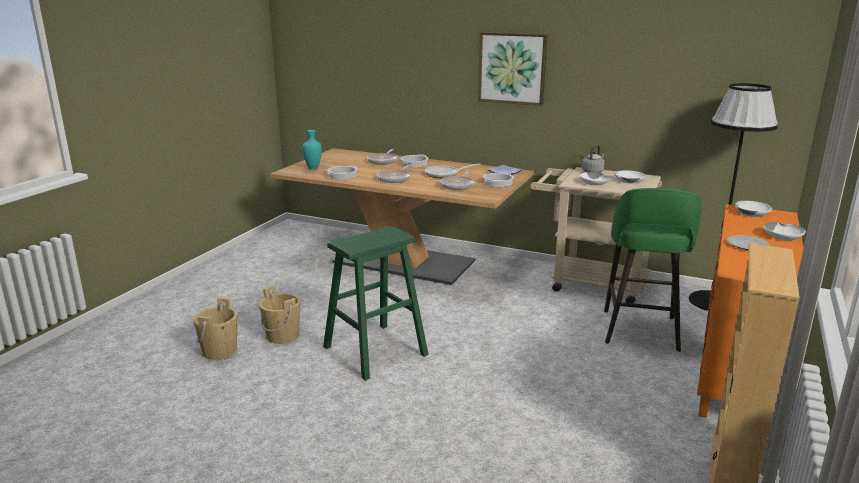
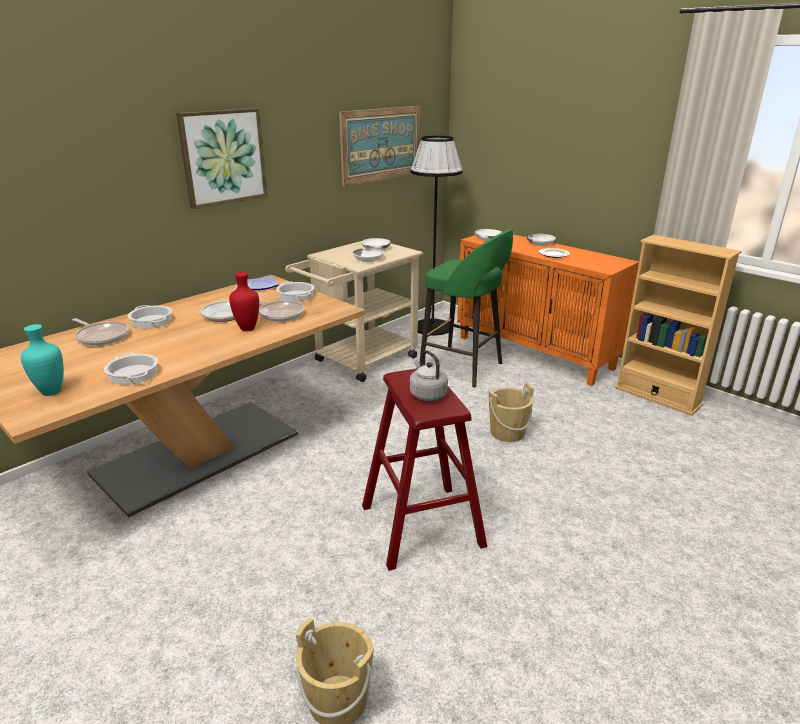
camera: 70 degrees left, 5 degrees up
beige bucket [259,285,301,344] -> beige bucket moved to [489,382,534,442]
green stool [323,226,429,381] -> red stool [362,369,487,571]
frying pan [377,165,411,183] -> none
grey kettle [582,145,605,173] -> grey kettle moved to [410,350,448,401]
none -> red vase [229,272,259,331]
none -> picture [339,106,421,186]

